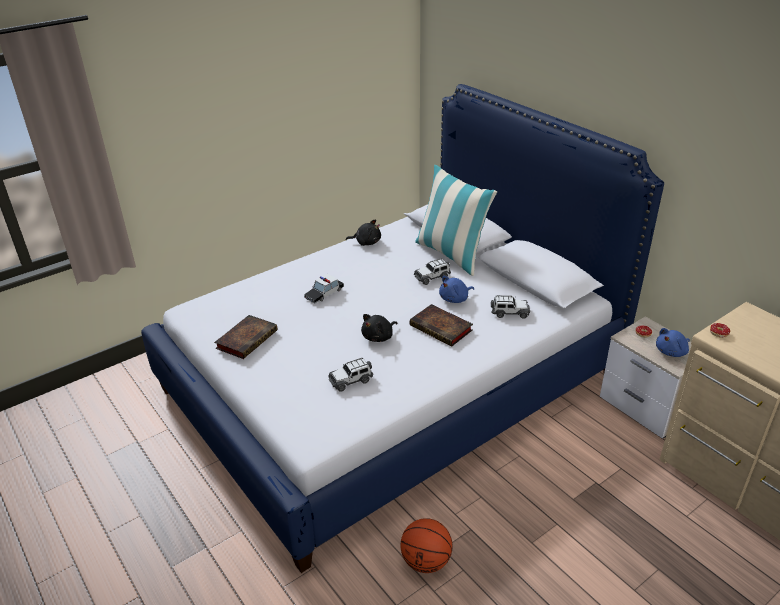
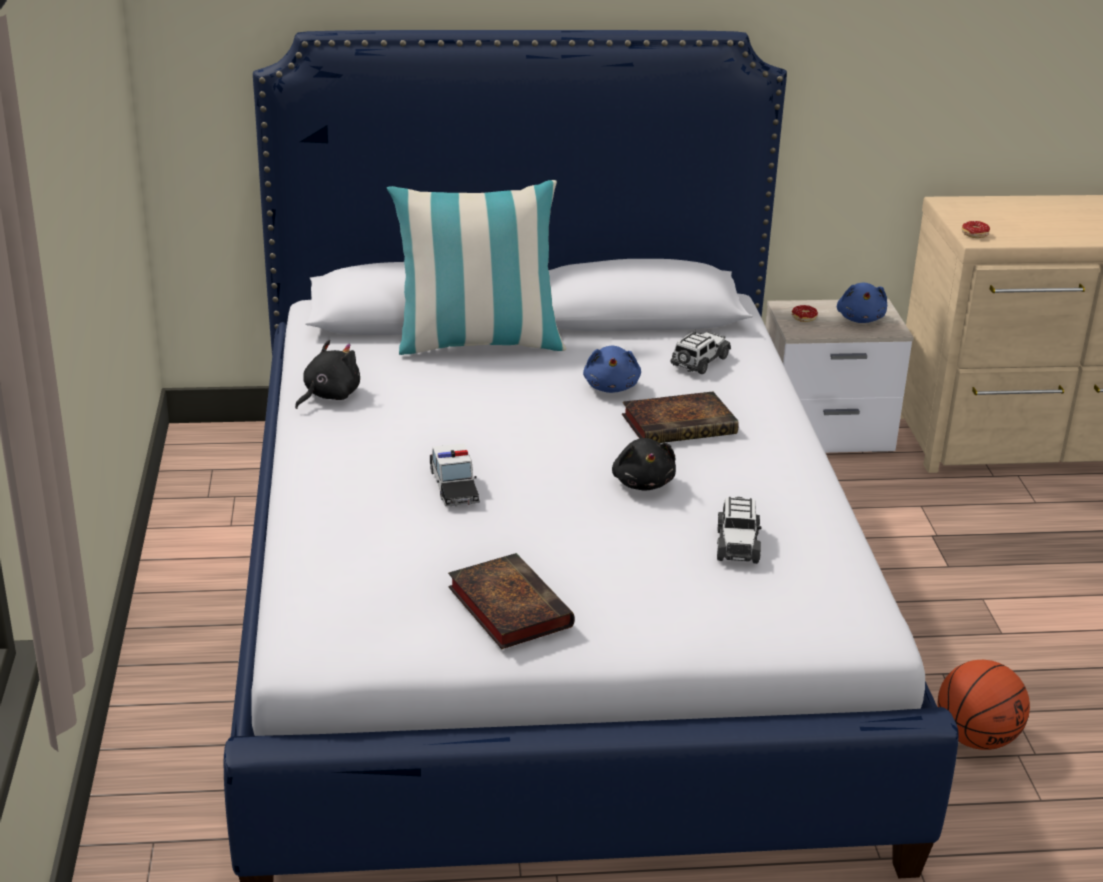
camera: 60 degrees left, 5 degrees down
toy car [414,258,451,285] -> none

